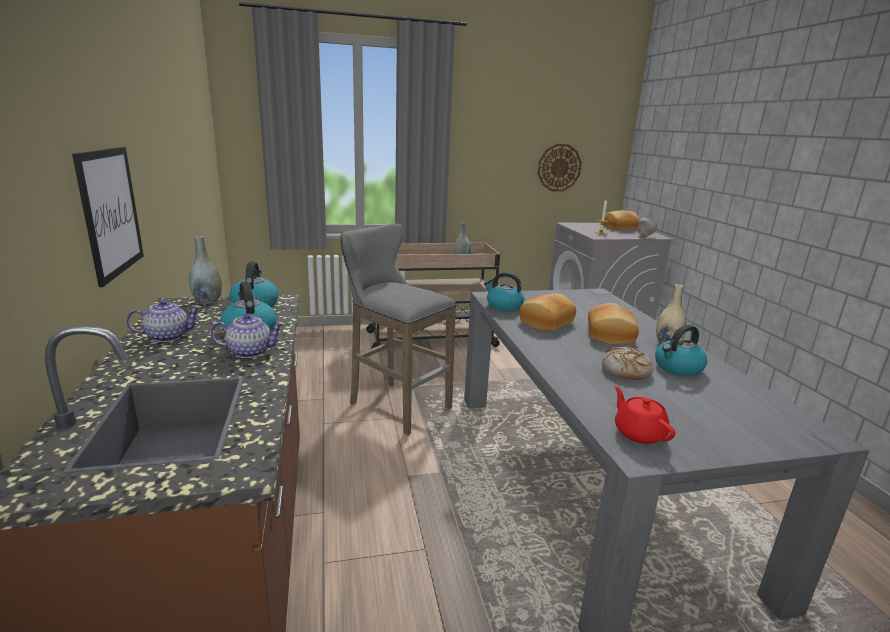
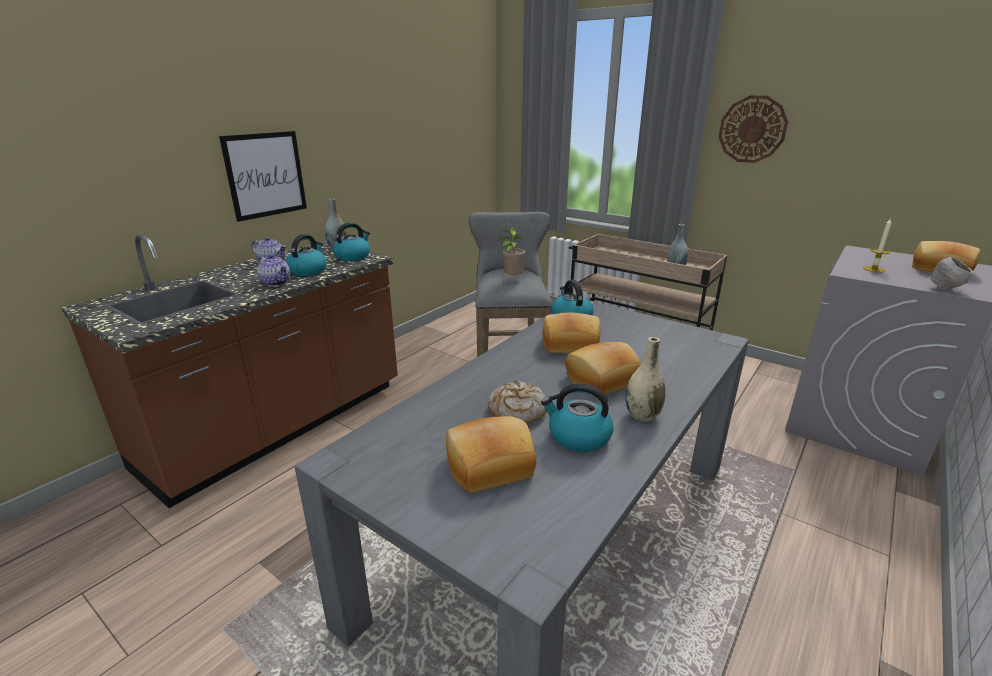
camera: 50 degrees right, 5 degrees up
wall clock [538,144,582,192] -> wall clock moved to [719,96,788,163]
red teapot [615,386,675,444] -> none
none -> bread [446,416,536,493]
none -> potted plant [500,227,525,276]

